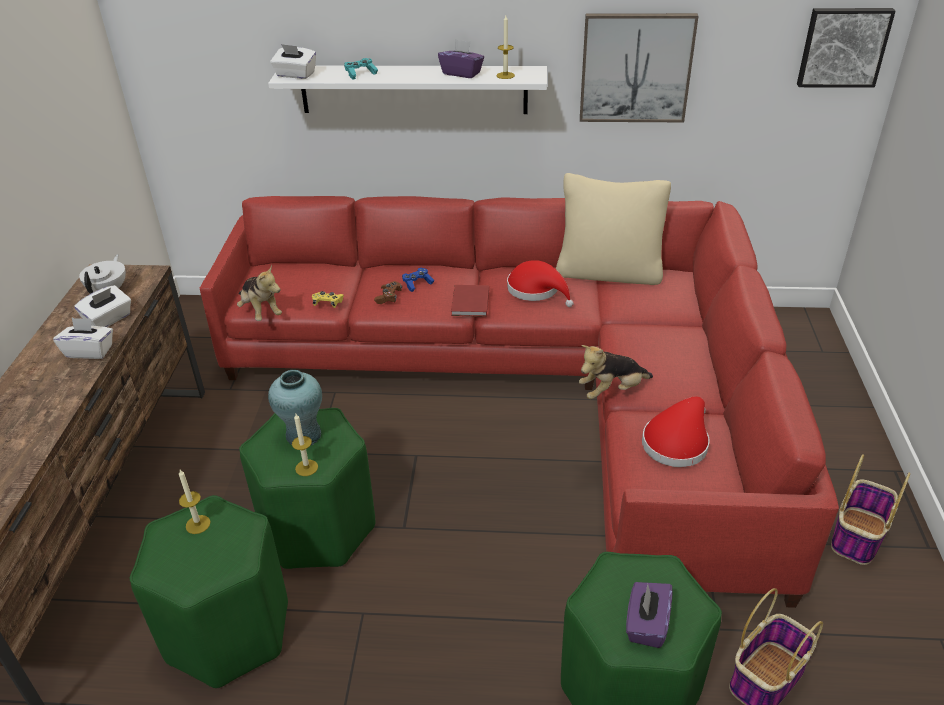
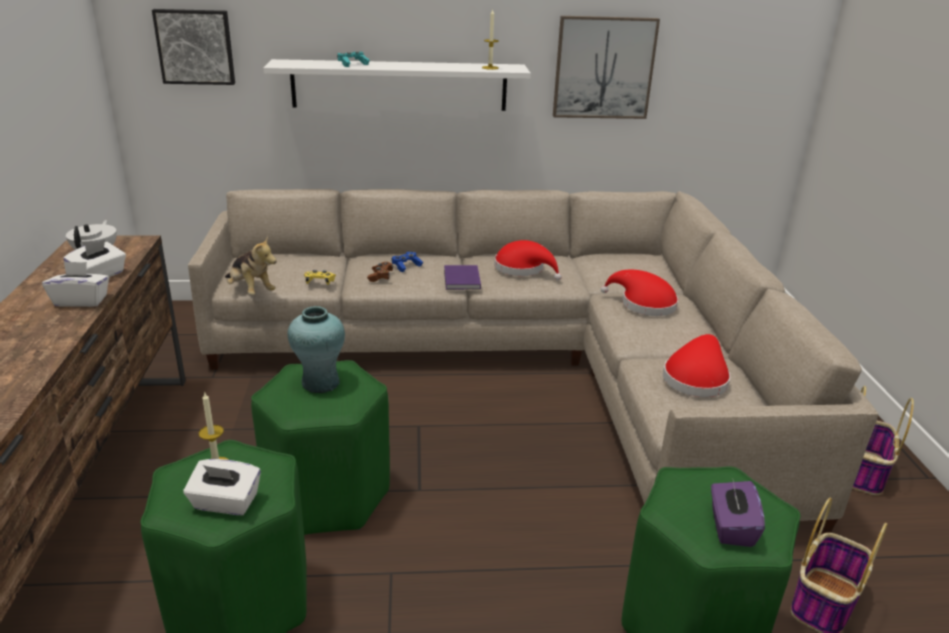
camera: 10 degrees left, 10 degrees down
red sofa [200,196,839,608] -> beige sofa [188,189,878,535]
white tissue box [270,44,316,79] -> white tissue box moved to [183,459,261,515]
candle [292,414,318,476] -> none
purple tissue box [438,39,484,78] -> none
red book [451,285,489,317] -> purple book [444,265,481,290]
beige pillow [556,173,671,285] -> none
plush toy [579,345,653,399] -> none
picture [797,8,896,88] -> picture moved to [152,9,235,85]
none -> red hat [600,270,678,316]

